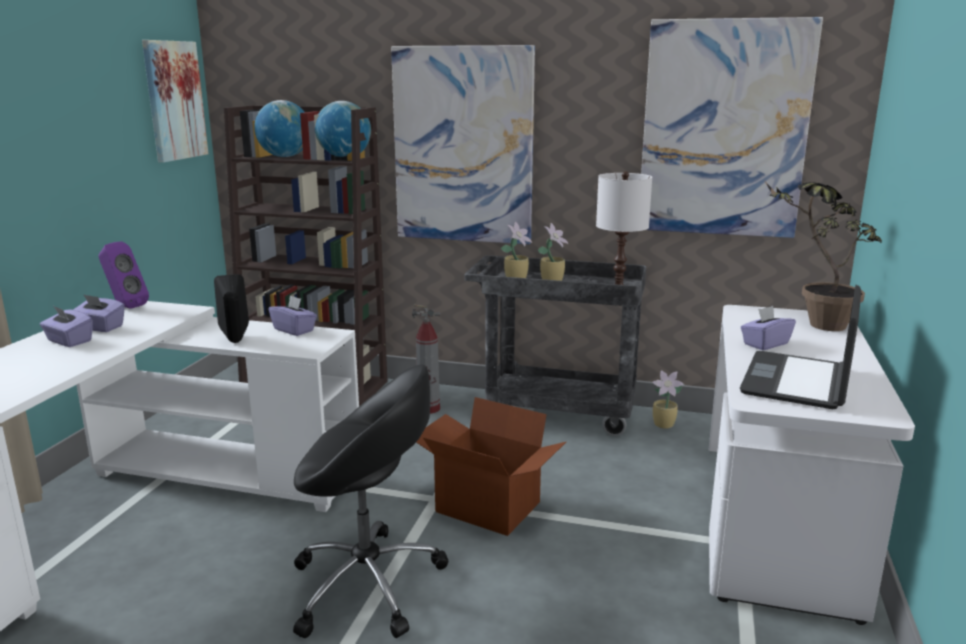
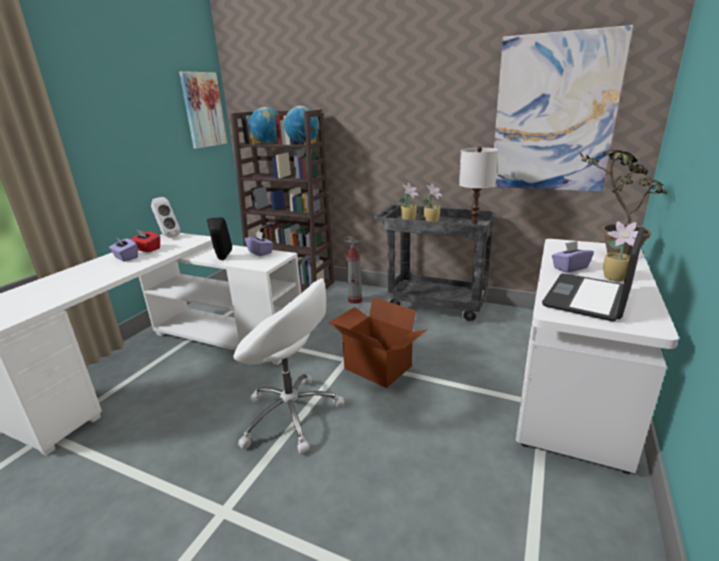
camera: 10 degrees right, 5 degrees up
purple tissue box [73,294,125,332] -> red tissue box [131,230,160,252]
purple speaker [99,241,149,309] -> white speaker [151,197,180,238]
black office chair [293,364,449,638] -> white office chair [234,278,344,454]
picture [391,45,535,244] -> none
potted plant [652,370,684,429] -> potted plant moved to [603,221,645,281]

